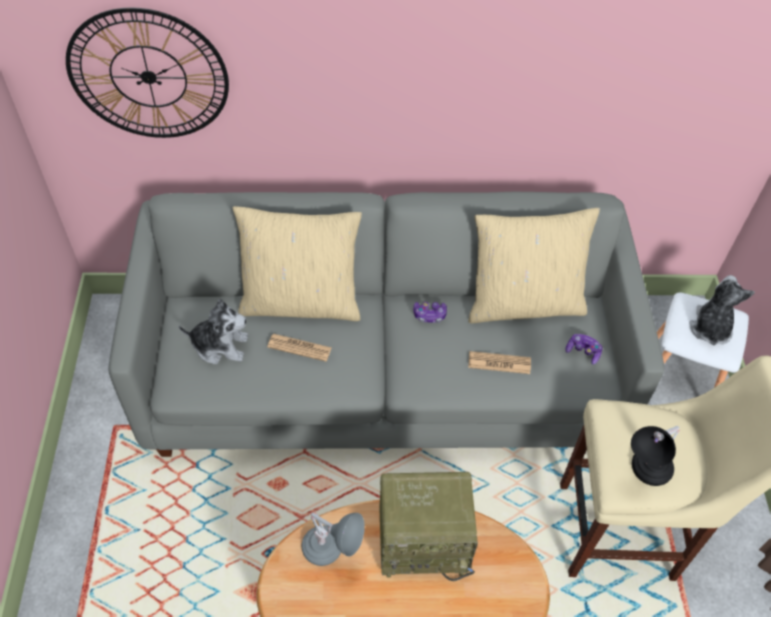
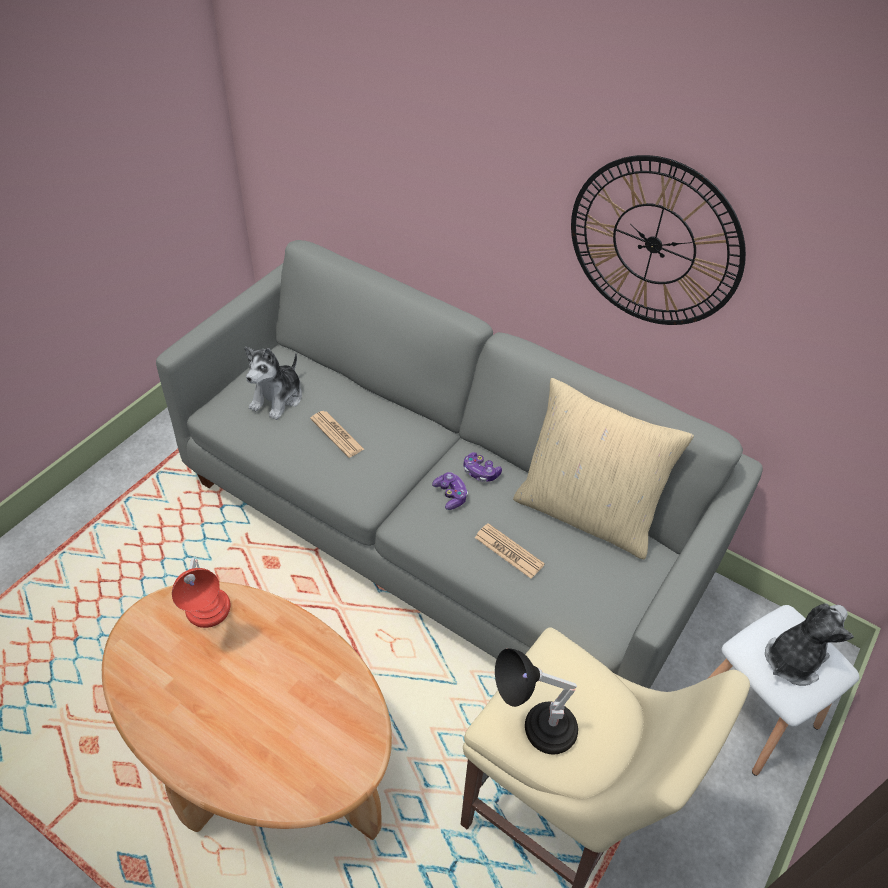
camera: 35 degrees right, 5 degrees down
wall clock [66,7,229,138] -> wall clock moved to [571,155,746,325]
plush toy [178,299,248,364] -> plush toy turned 75 degrees clockwise [245,347,302,420]
beige pillow [233,206,362,321] -> none
grey table lamp [302,512,365,566] -> red table lamp [172,557,231,628]
radio [379,472,478,581] -> none
game controller [565,334,602,365] -> game controller moved to [432,472,468,510]

